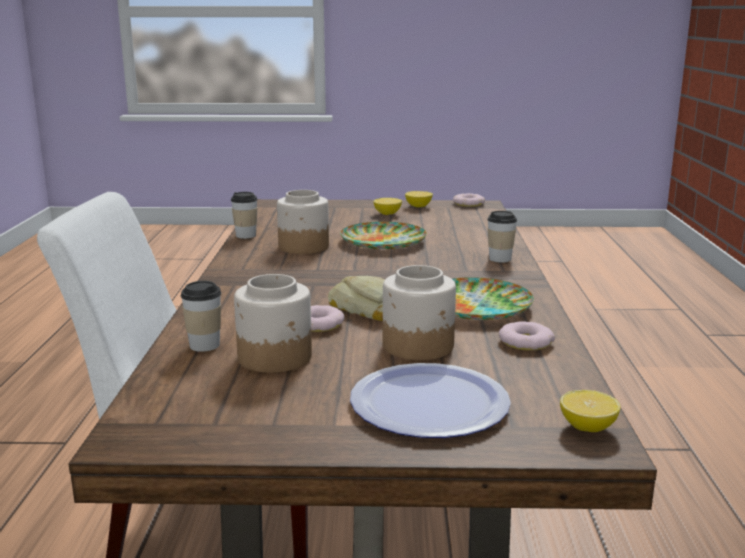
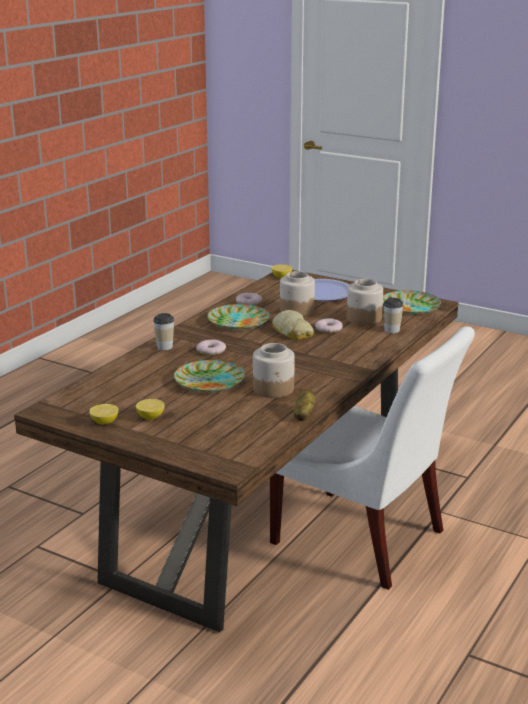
camera: 150 degrees left, 5 degrees up
cup [231,192,258,239] -> potato [294,390,316,421]
donut [453,193,485,207] -> donut moved to [196,339,226,355]
none -> plate [383,290,441,314]

